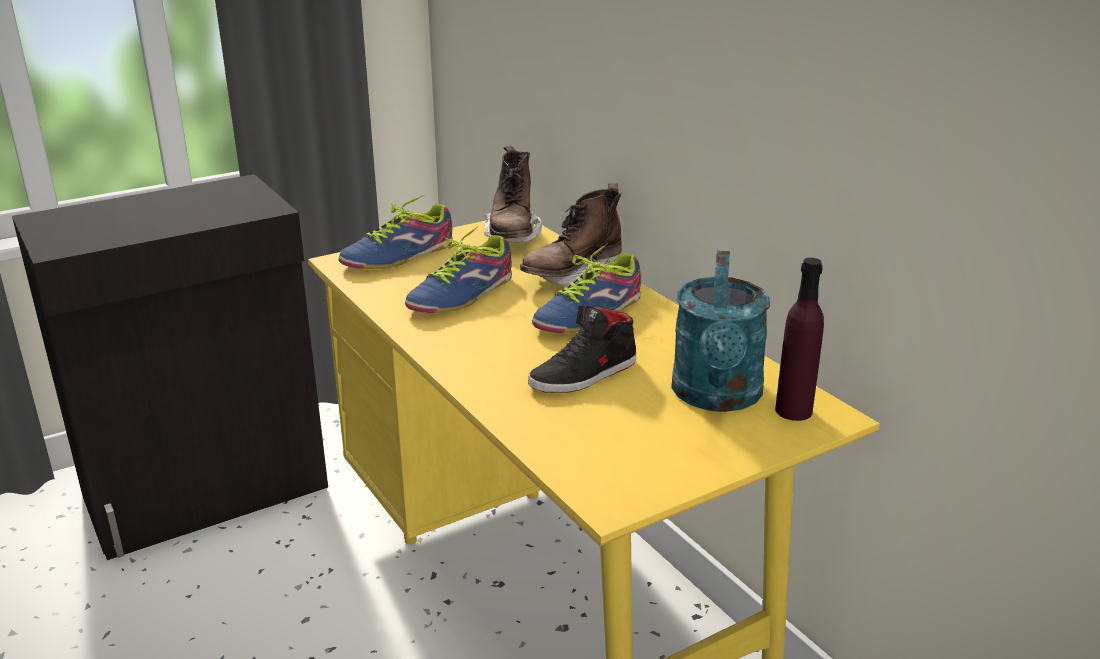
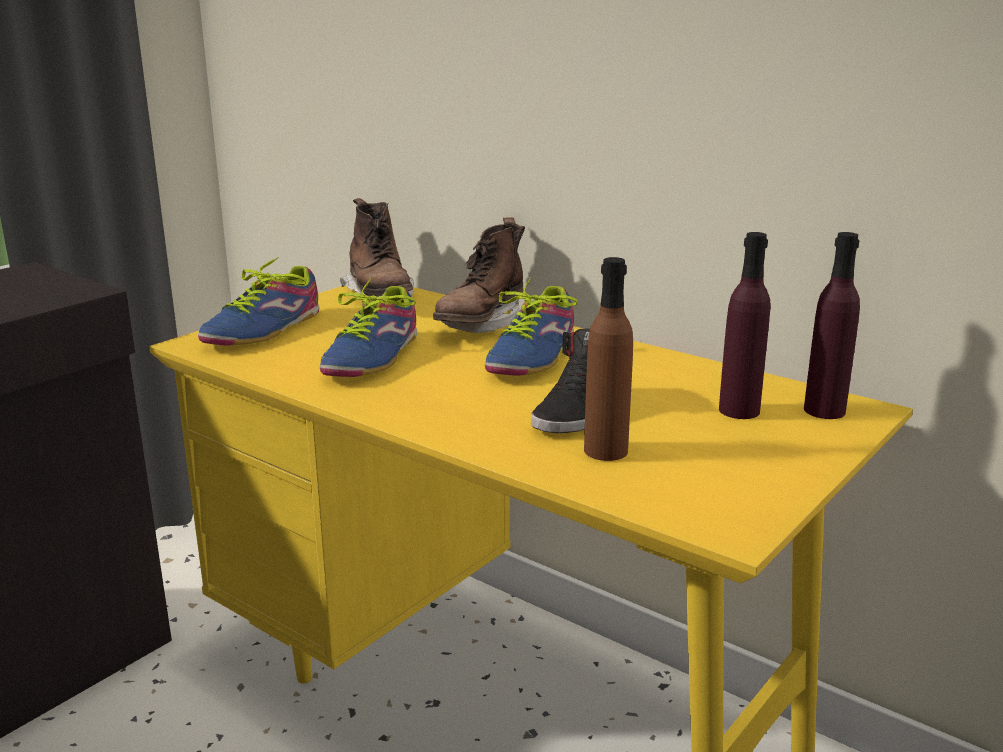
camera: 20 degrees left, 5 degrees down
turquoise watering can [671,250,770,412] -> purple bottle [719,232,770,419]
none -> brown bottle [584,257,633,461]

